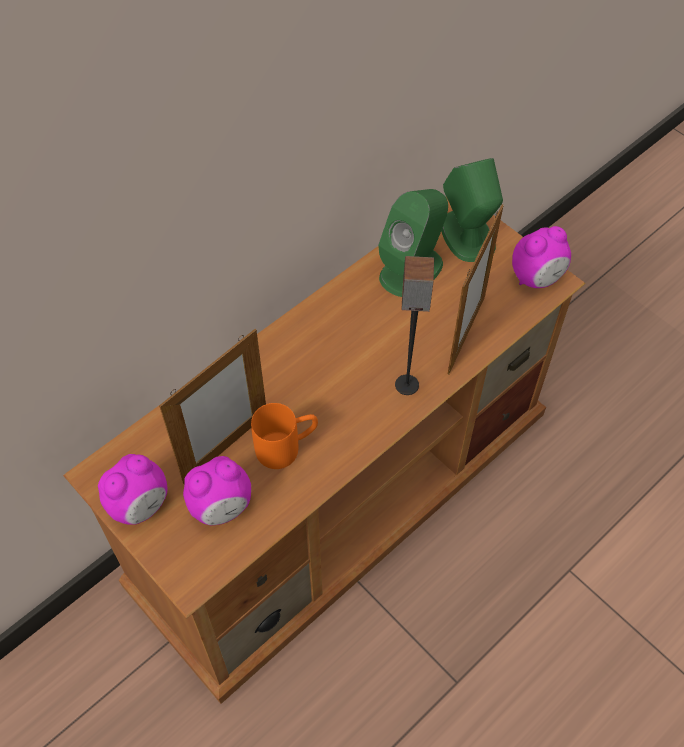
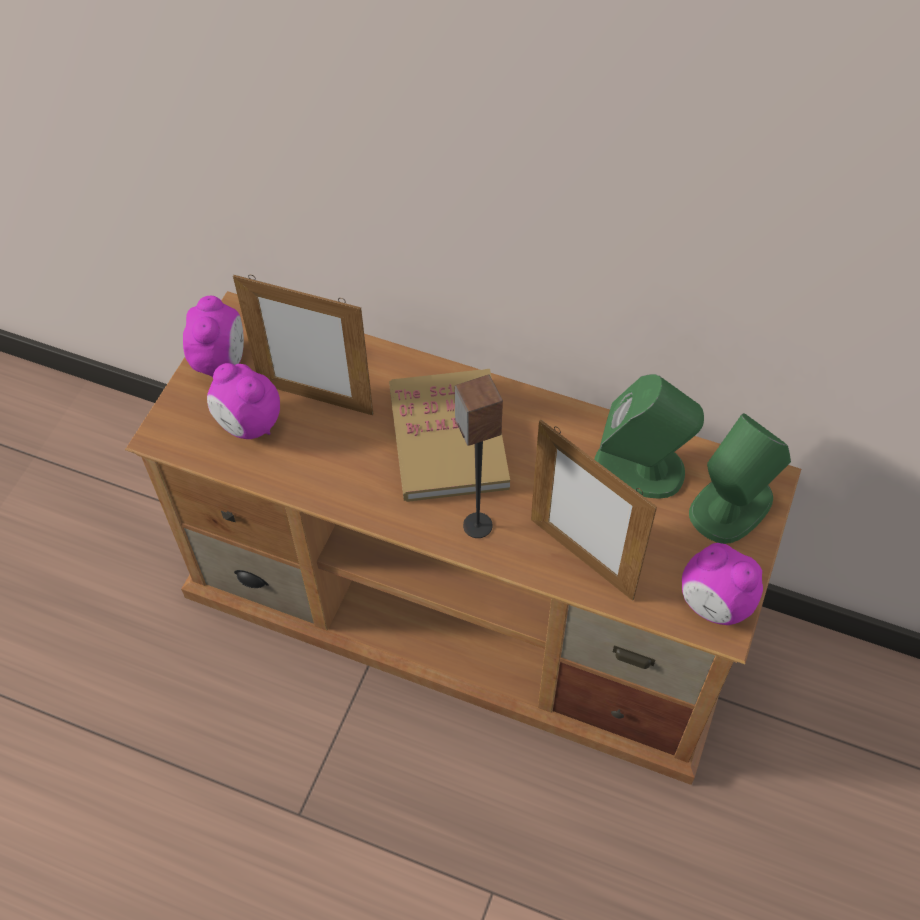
camera: 65 degrees right, 0 degrees up
alarm clock [98,454,167,525] -> alarm clock turned 105 degrees counterclockwise [183,296,244,377]
orange mug [251,403,318,469] -> none
picture frame [448,204,504,375] -> picture frame turned 45 degrees clockwise [531,419,657,601]
none -> book [389,369,510,502]

